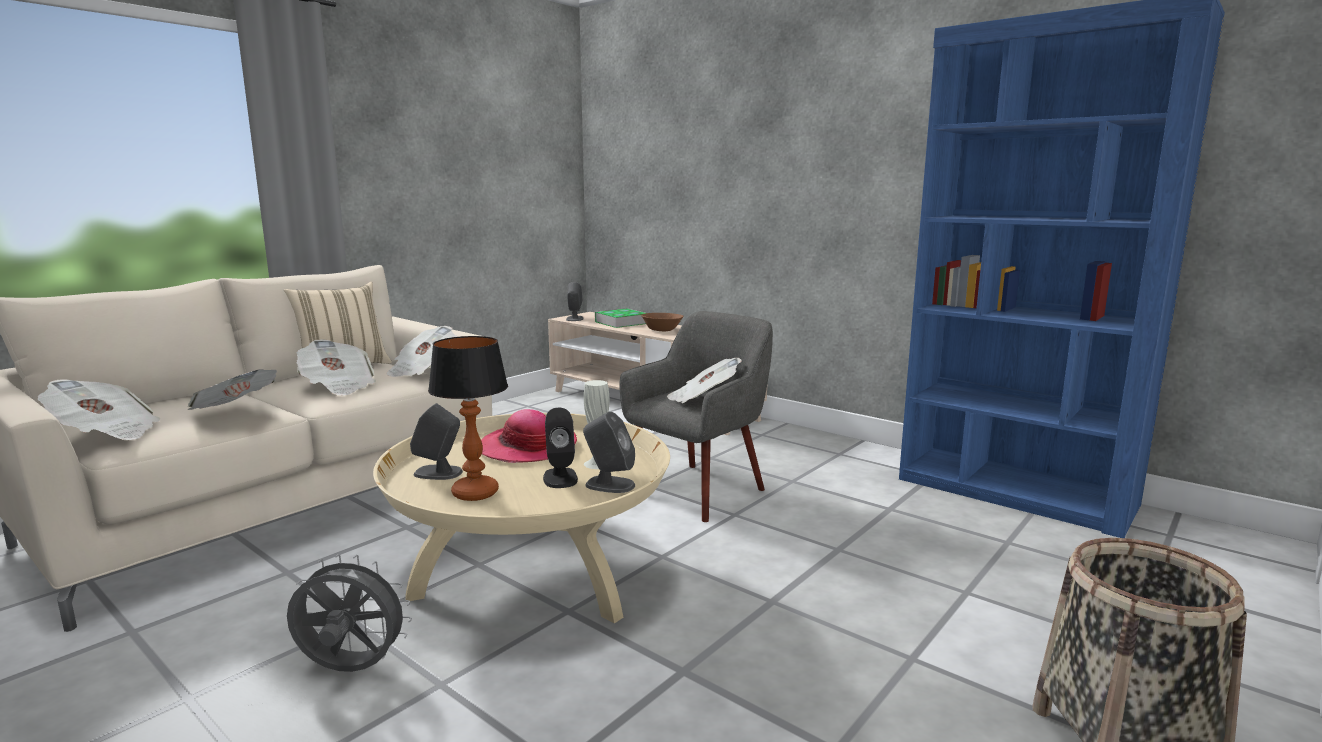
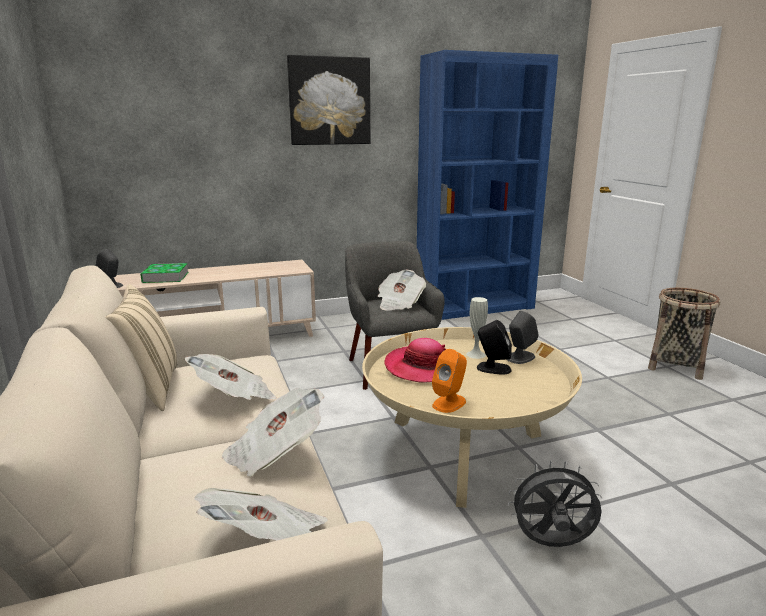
camera: 60 degrees left, 5 degrees up
grey fan [287,554,412,672] -> grey fan turned 60 degrees clockwise [508,461,602,547]
newspaper [386,326,458,377] -> none
grey speaker [410,403,463,480] -> orange speaker [432,349,467,413]
table lamp [428,336,508,501] -> none
brown bowl [641,313,684,331] -> none
none -> picture [287,55,371,145]

